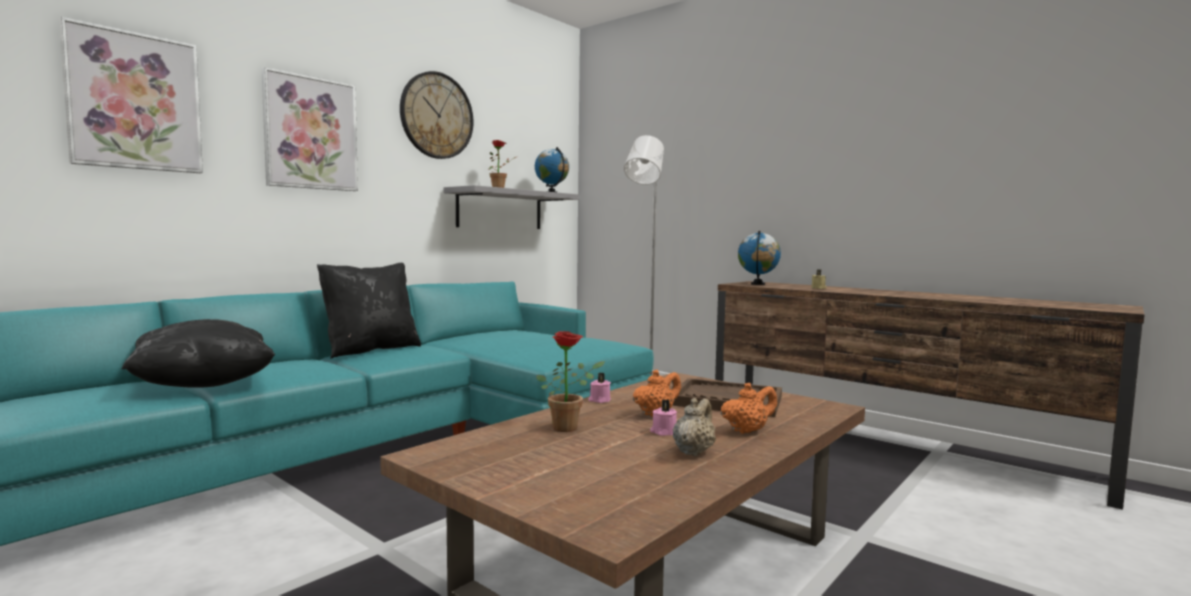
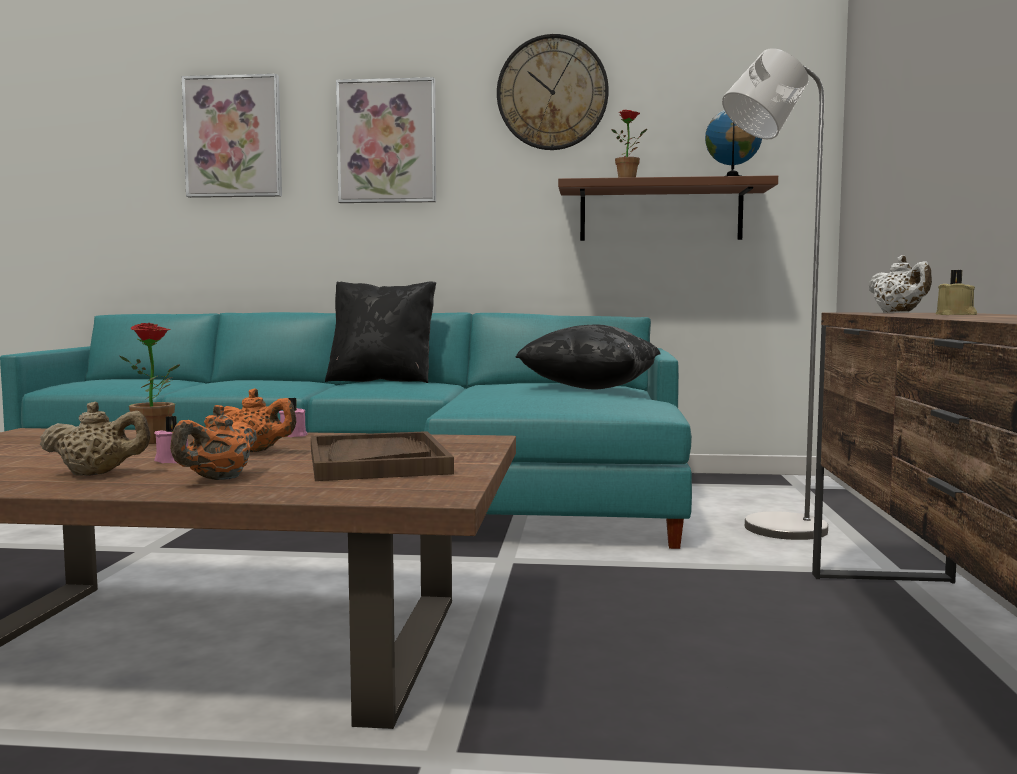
camera: 55 degrees right, 0 degrees up
black pillow [122,319,275,388] -> black pillow moved to [515,324,661,390]
grey shelf [444,185,579,229] -> brown shelf [558,175,778,241]
orange teapot [720,383,777,434] -> orange teapot turned 90 degrees clockwise [170,405,257,480]
globe [738,231,781,285] -> white teapot [869,255,932,313]

